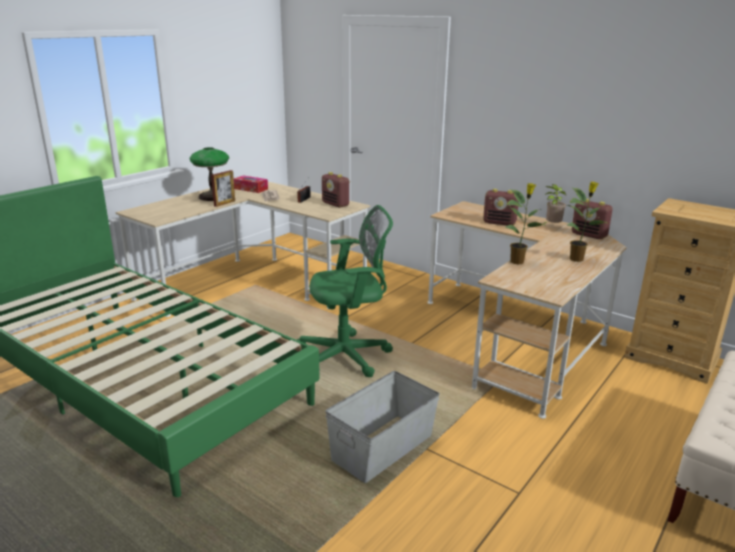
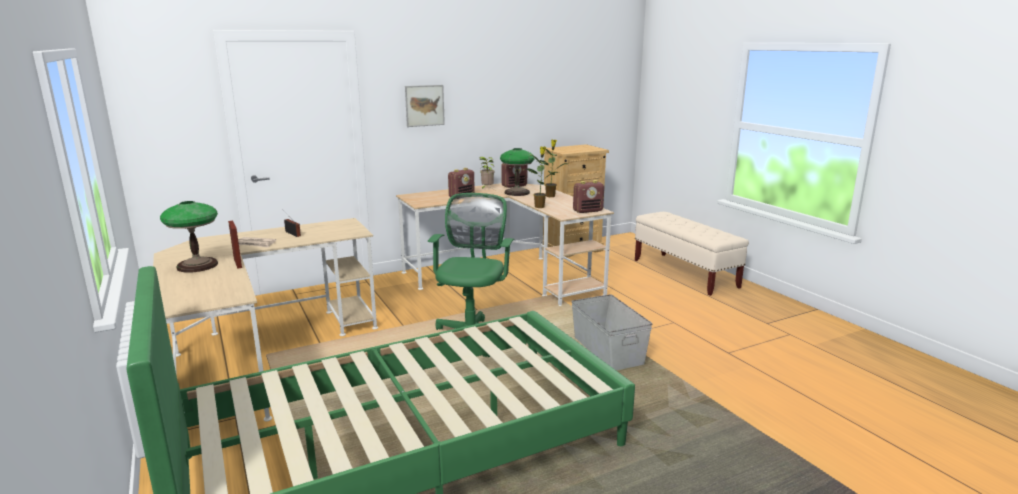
camera: 65 degrees left, 5 degrees down
tissue box [234,175,268,193] -> none
radio [322,172,350,208] -> radio moved to [573,180,604,213]
none -> picture [405,85,445,127]
none -> table lamp [500,148,534,196]

